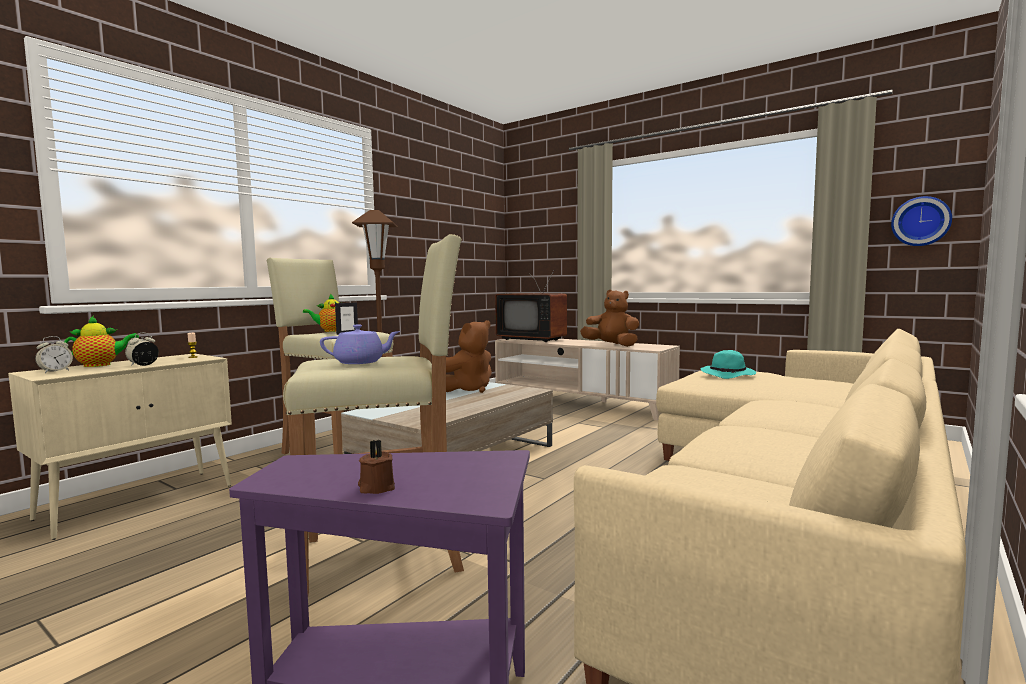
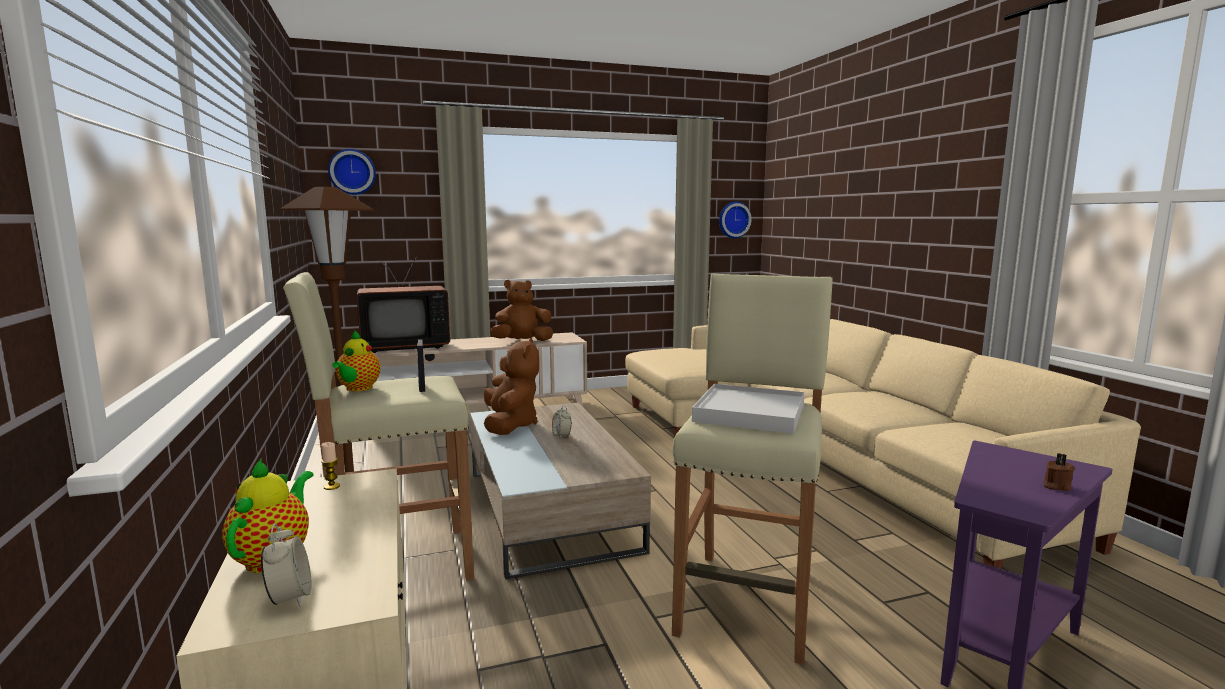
camera: 55 degrees left, 5 degrees up
alarm clock [125,333,159,366] -> alarm clock moved to [552,405,572,439]
purple teapot [320,324,400,364] -> white tray [692,384,804,434]
turquoise hat [701,350,756,379] -> none
none -> wall clock [328,149,376,195]

